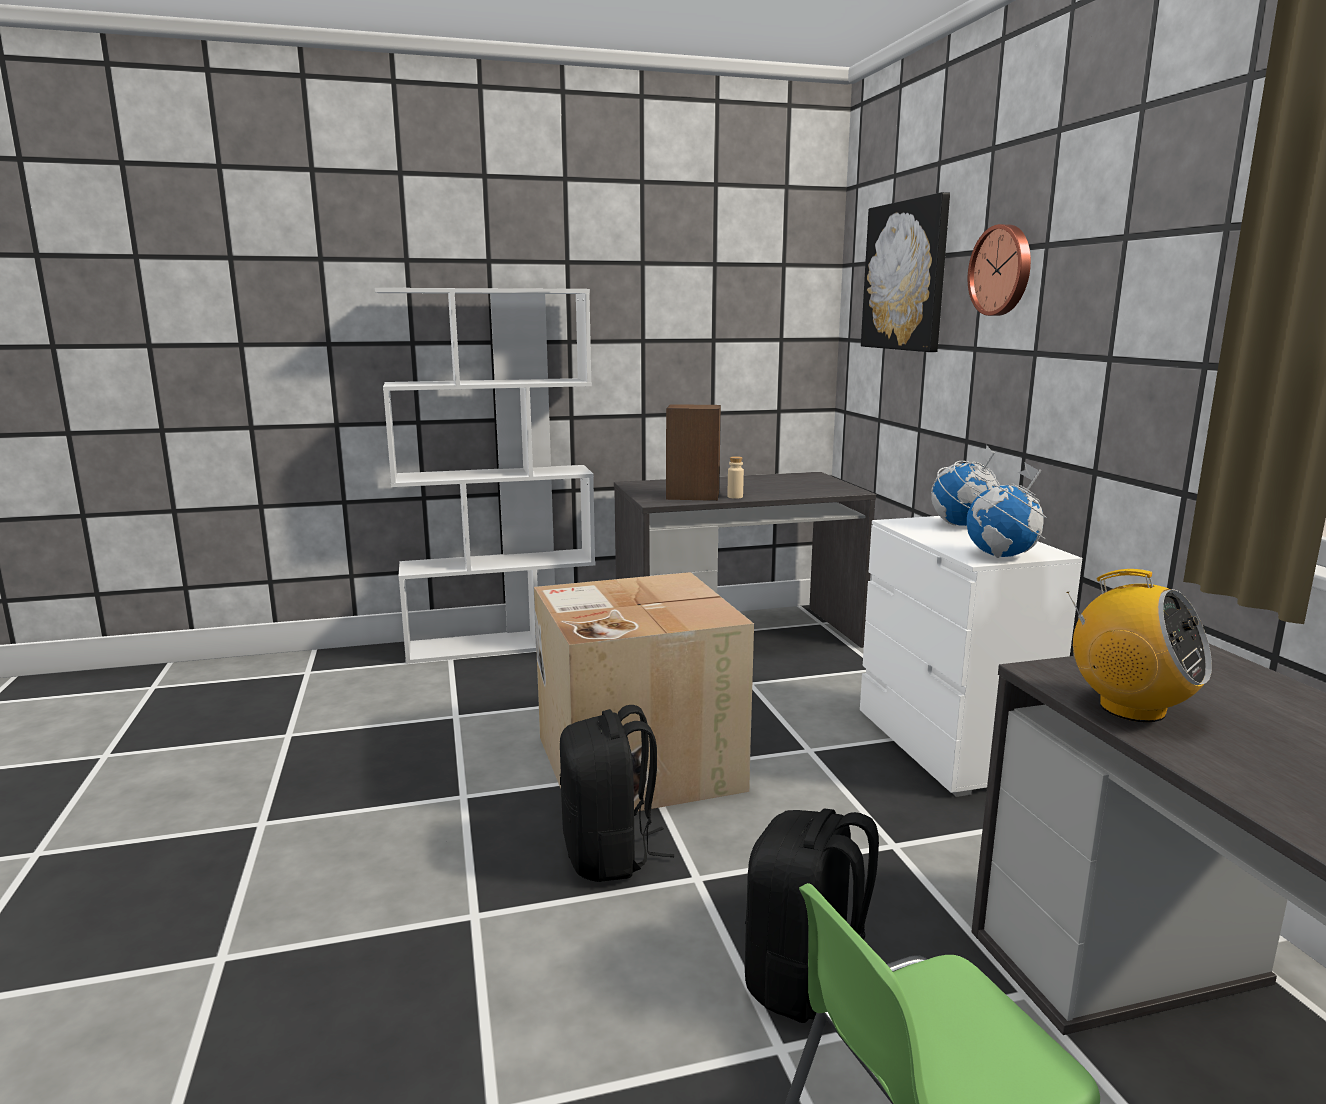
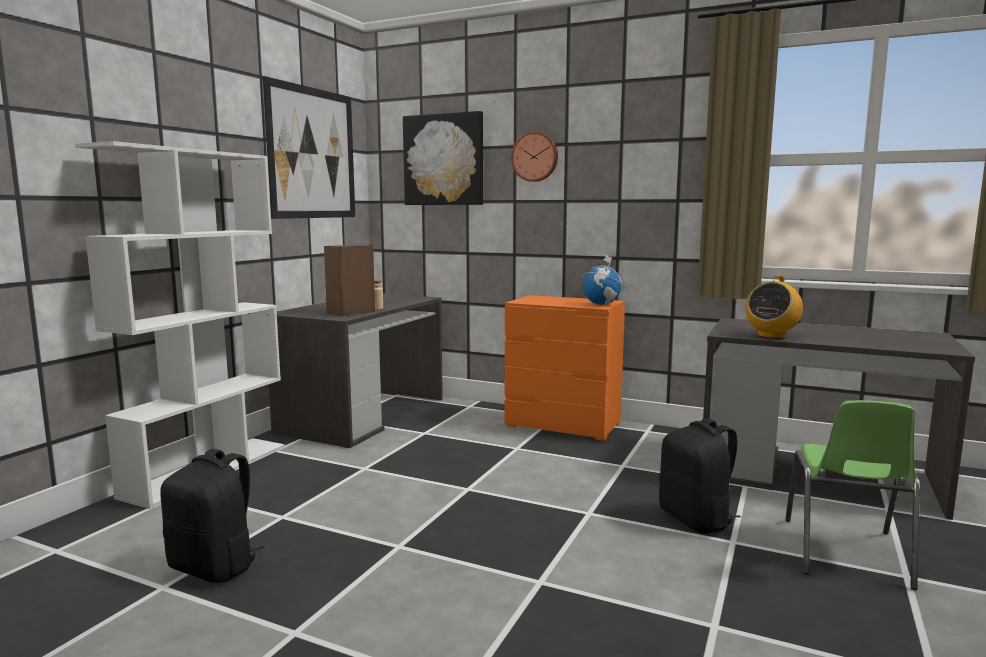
camera: 50 degrees left, 5 degrees down
cardboard box [534,572,754,811] -> none
black backpack [560,705,674,882] -> black backpack moved to [160,449,265,583]
white dresser [860,516,1082,797] -> orange dresser [504,295,625,441]
globe [931,445,1000,526] -> none
radio [1067,569,1212,722] -> radio turned 135 degrees clockwise [745,275,803,339]
none -> picture [263,76,355,219]

